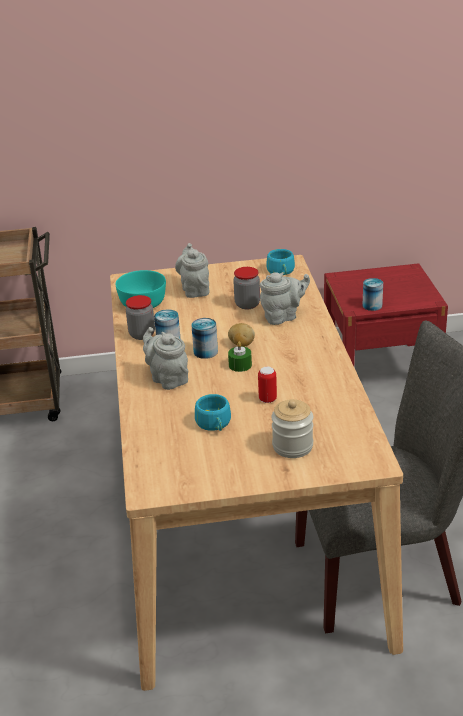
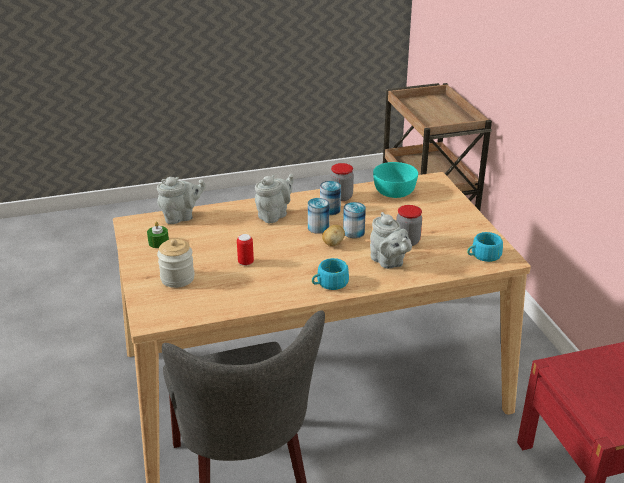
camera: 80 degrees right, 0 degrees up
grey teapot [175,243,210,298] -> grey teapot moved to [157,177,206,224]
turquoise cup [195,394,231,431] -> turquoise cup moved to [312,258,349,290]
green candle [228,342,252,372] -> green candle moved to [147,222,169,248]
can [363,278,383,311] -> can moved to [343,202,366,238]

